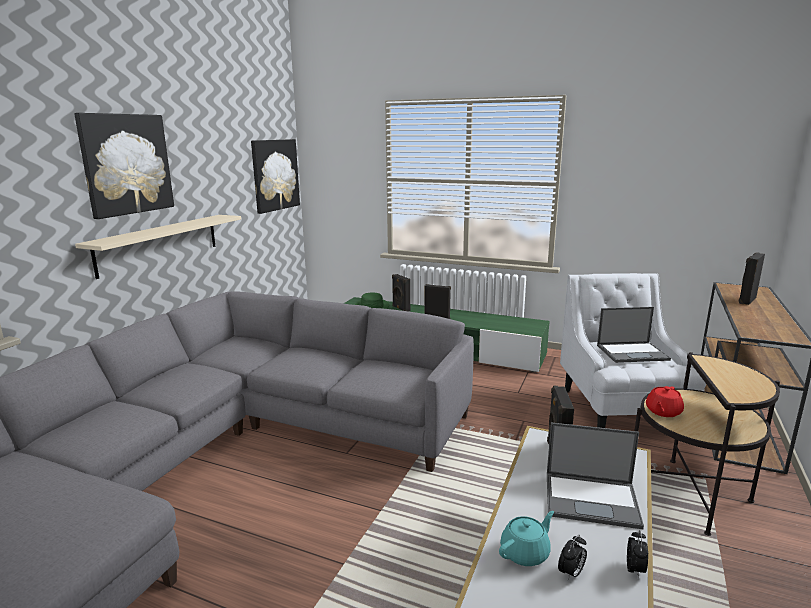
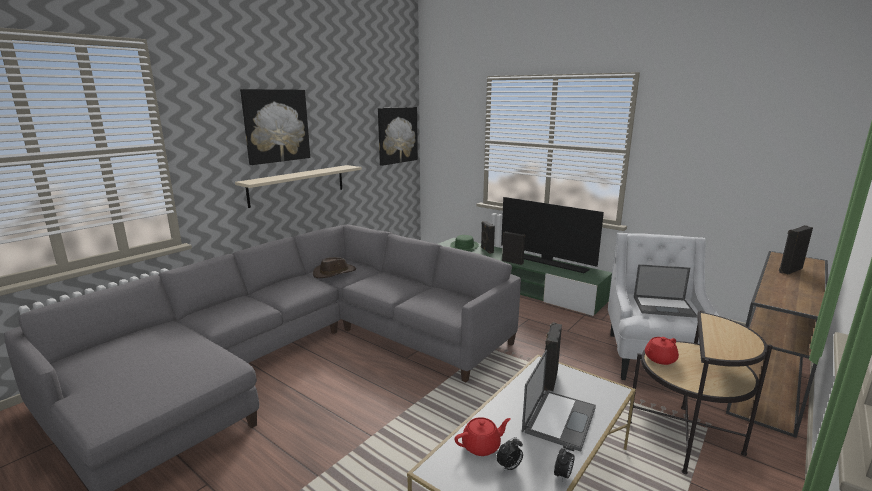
camera: 15 degrees right, 0 degrees up
turquoise teapot [499,511,554,566] -> red teapot [455,417,511,456]
laptop [547,423,644,529] -> laptop turned 90 degrees counterclockwise [522,350,596,452]
none -> brown hat [313,257,356,278]
none -> television [501,197,604,273]

